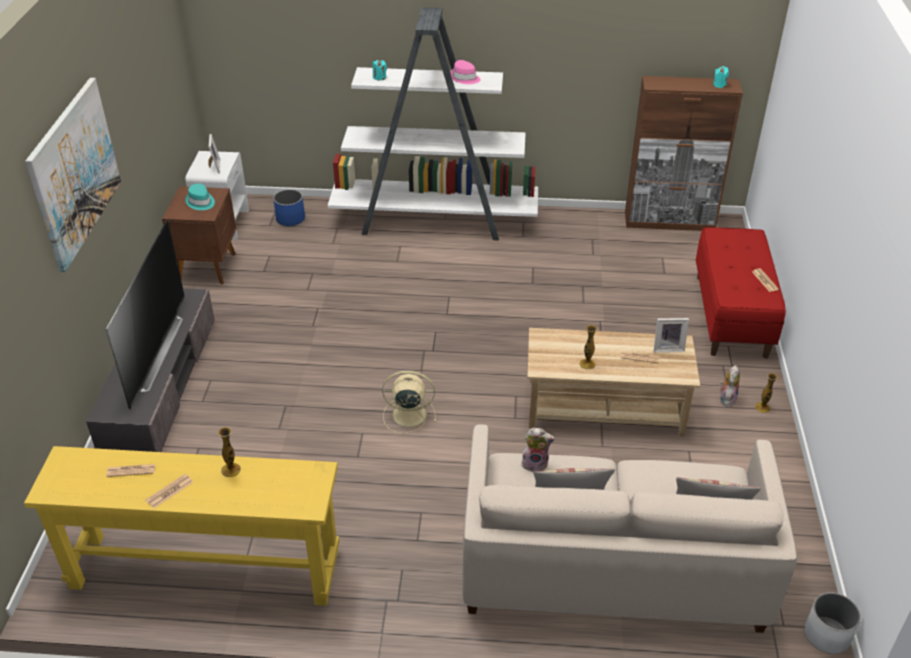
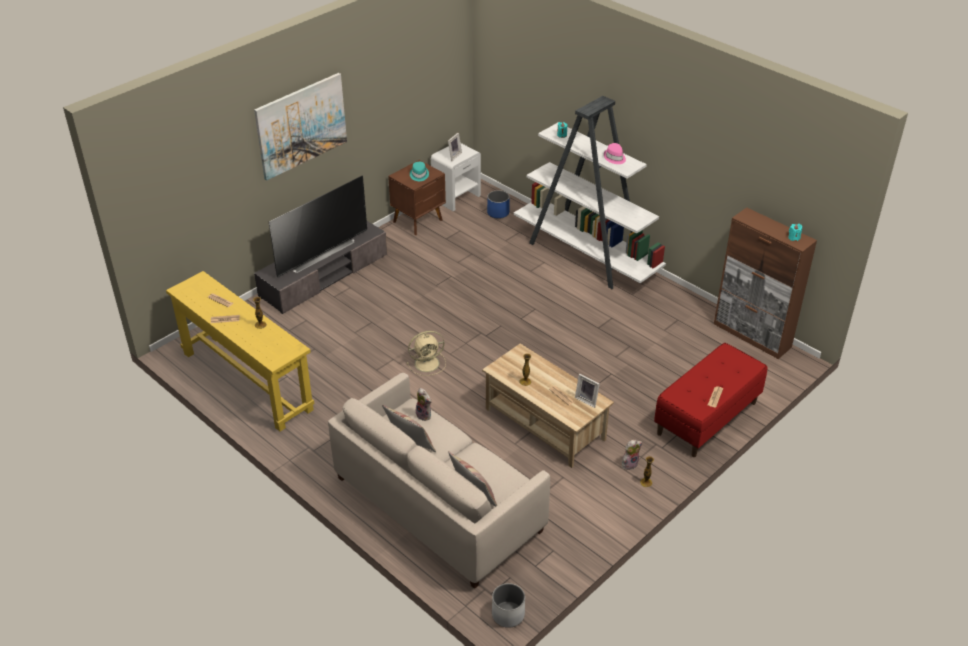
camera: 40 degrees right, 0 degrees up
beige fan [382,371,436,434] -> beige fan turned 120 degrees clockwise [407,331,446,376]

